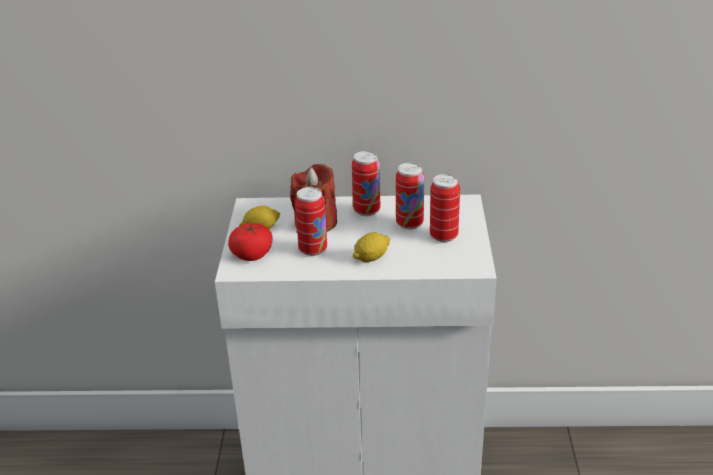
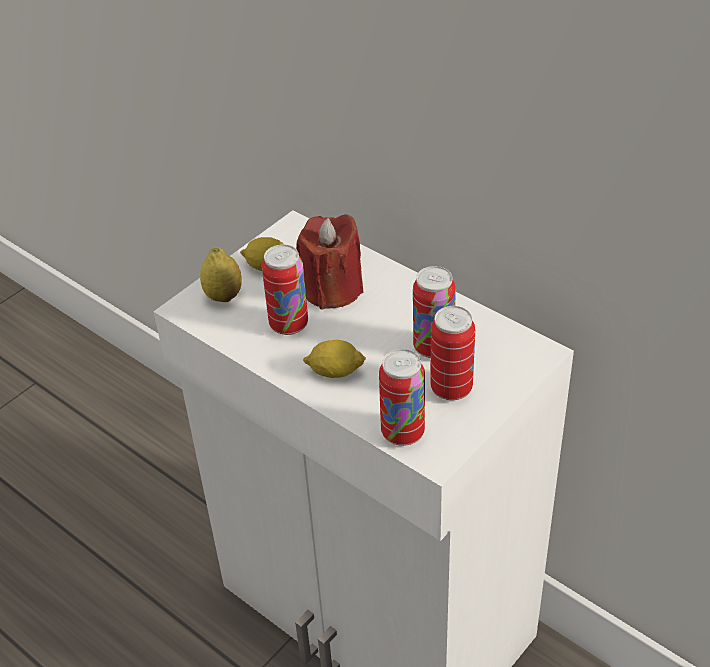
camera: 40 degrees right, 10 degrees up
tomato [228,223,273,261] -> lemon [200,247,242,302]
can [352,151,380,216] -> can moved to [379,349,425,446]

